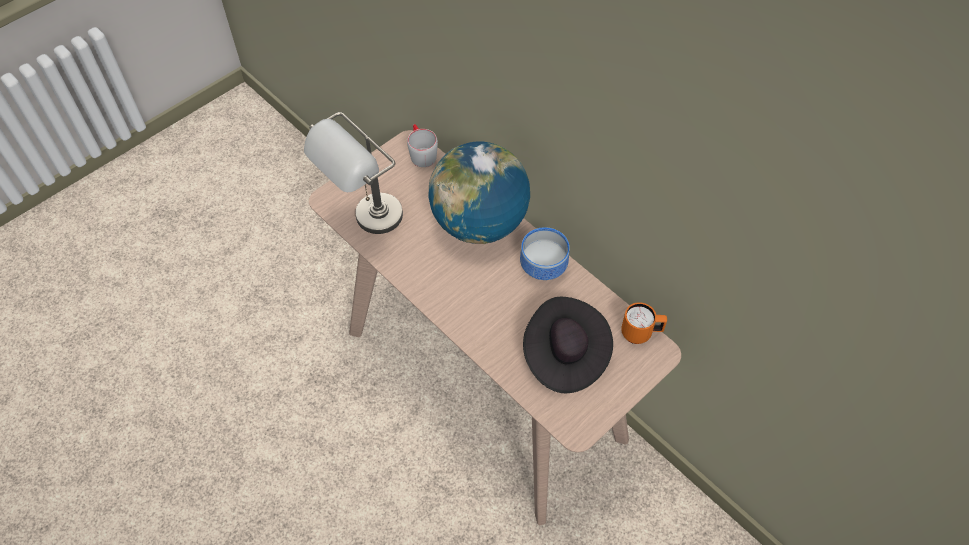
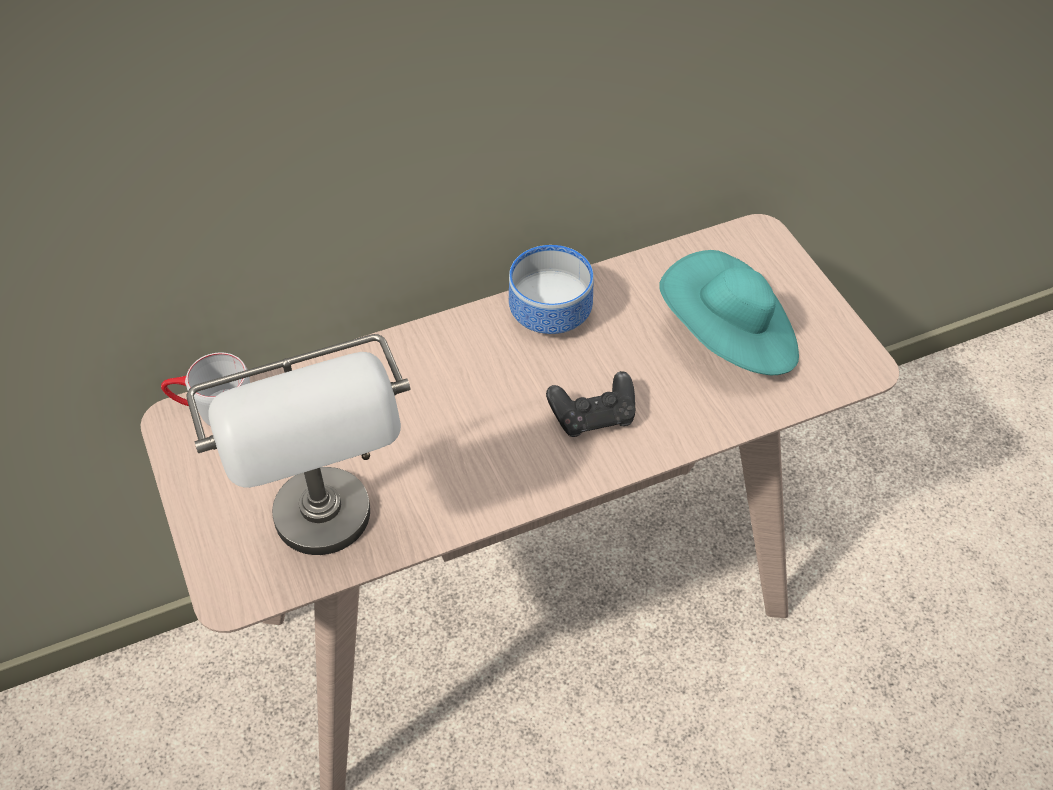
camera: 70 degrees left, 5 degrees down
globe [428,142,530,244] -> none
black hat [523,297,613,393] -> turquoise hat [659,250,799,375]
orange mug [621,302,667,344] -> none
none -> black game controller [546,371,636,437]

